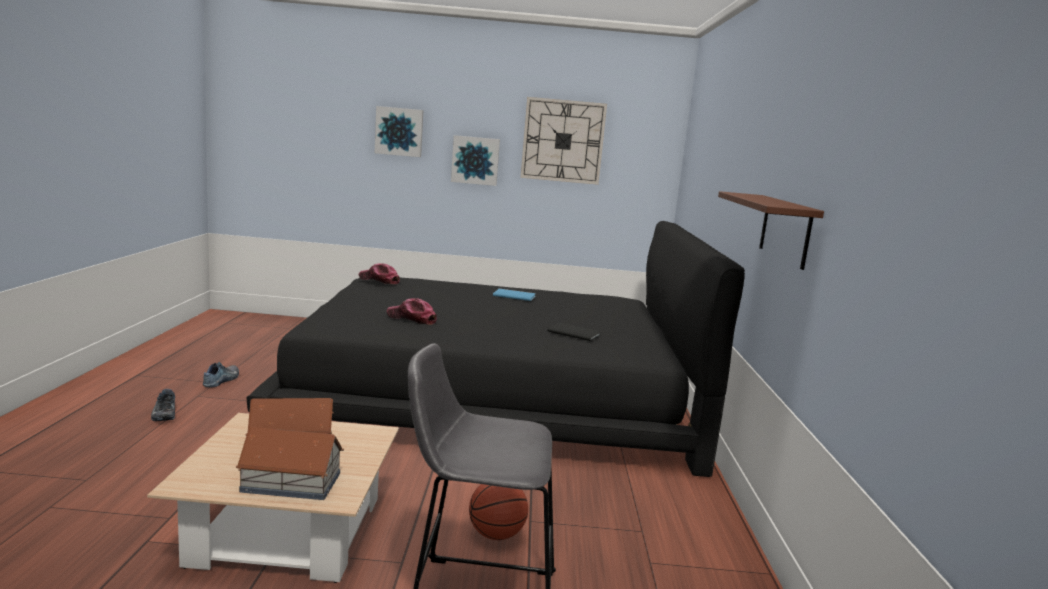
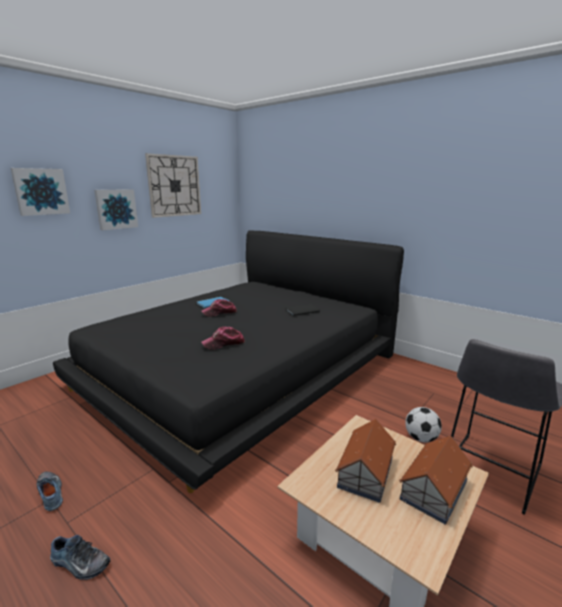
camera: 50 degrees left, 5 degrees up
cap [359,264,400,284] -> cap moved to [202,299,237,317]
basketball [469,484,528,540] -> football [405,407,442,442]
brown shelf [718,191,824,270] -> none

